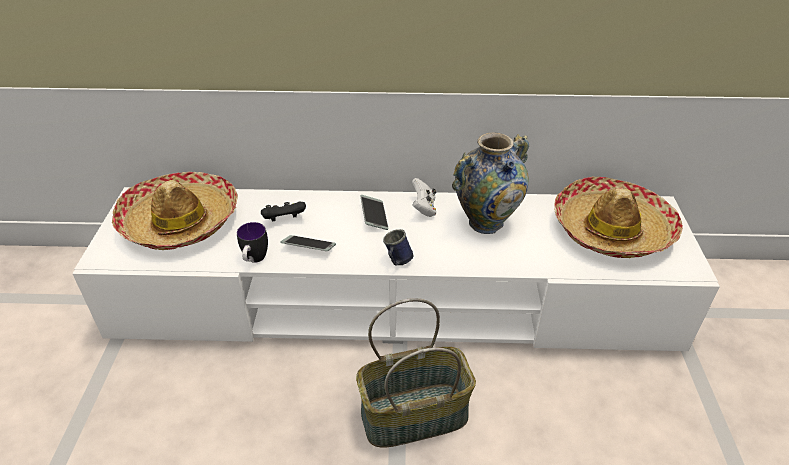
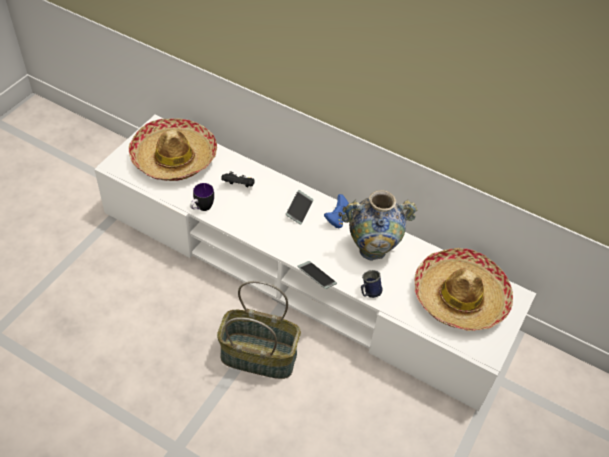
camera: 25 degrees right, 10 degrees up
phone [280,235,336,251] -> phone moved to [297,261,337,289]
blue mug [383,229,413,266] -> blue mug moved to [361,270,383,298]
white game controller [412,178,436,217] -> blue game controller [324,194,349,228]

